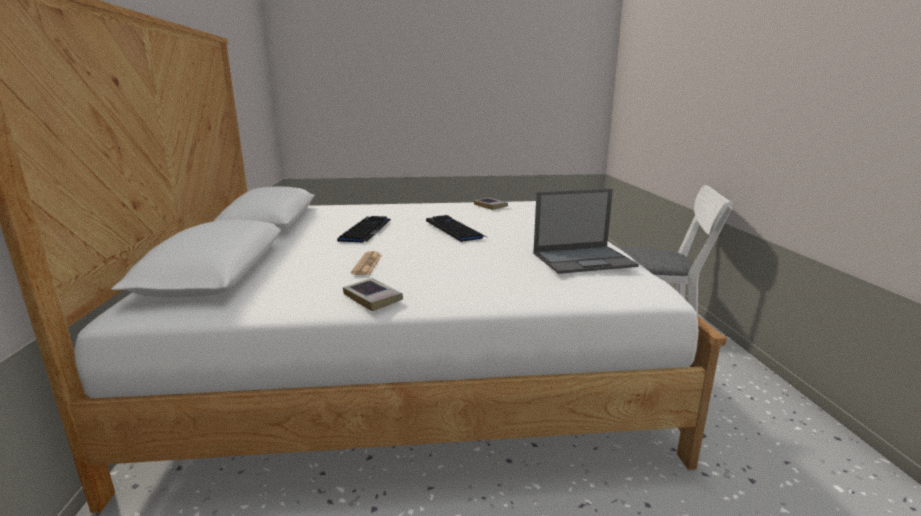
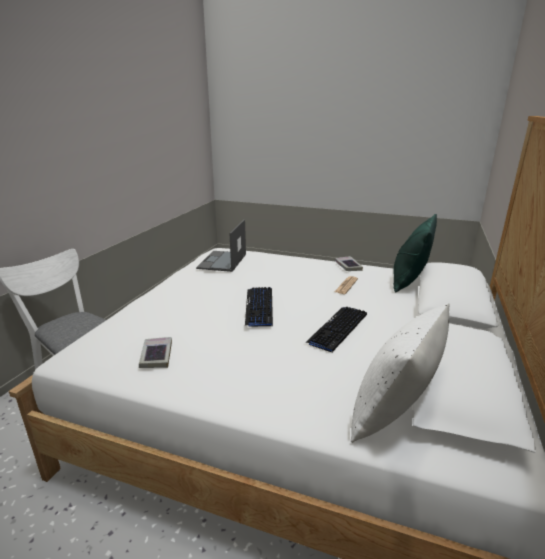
camera: 155 degrees left, 5 degrees up
laptop [533,189,639,274] -> laptop turned 90 degrees counterclockwise [196,219,246,272]
none -> white pillow [351,303,450,443]
none -> green pillow [393,214,437,293]

